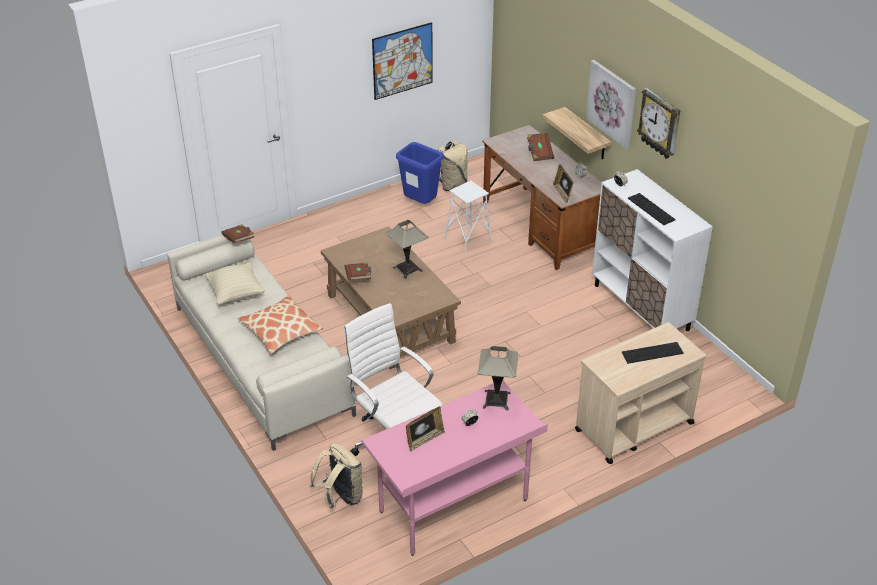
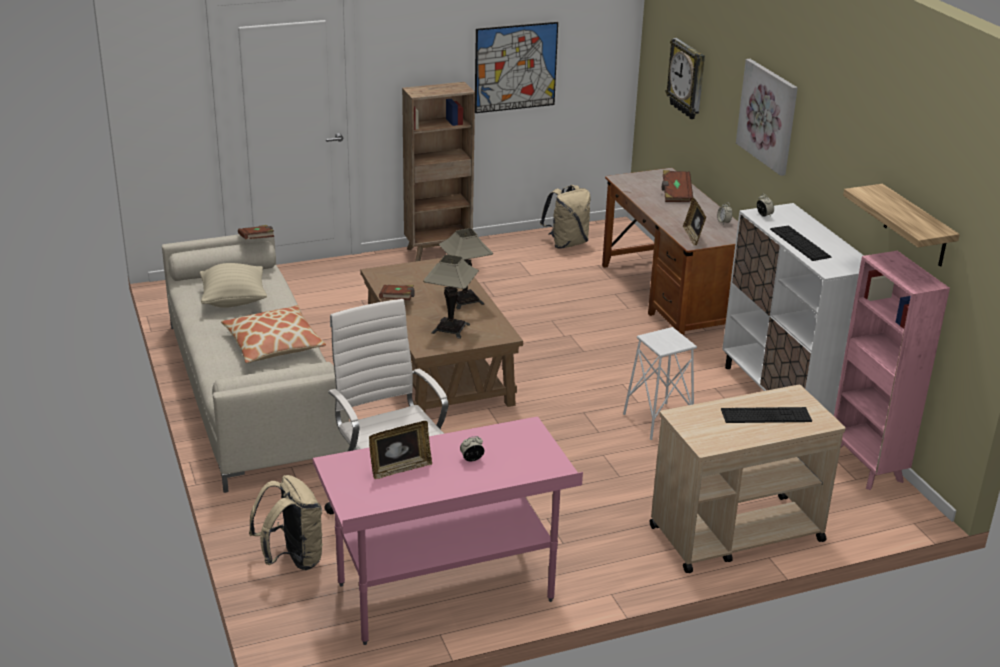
camera: 10 degrees right, 10 degrees down
blue trash can [396,142,444,204] -> none
white stool [445,181,491,255] -> white stool moved to [623,327,697,440]
table lamp [478,346,518,411] -> table lamp moved to [423,254,479,339]
shelf [542,107,611,159] -> shelf moved to [843,184,960,267]
wall clock [637,88,680,159] -> wall clock moved to [665,38,705,119]
none -> brown bookcase [402,82,475,261]
none -> pink bookcase [834,251,950,490]

